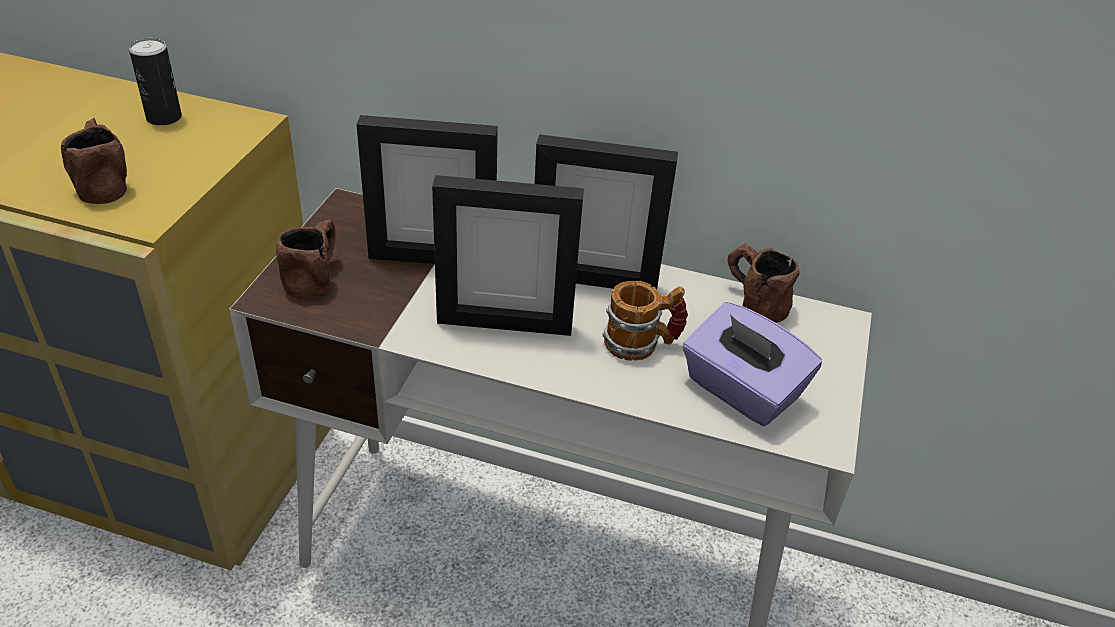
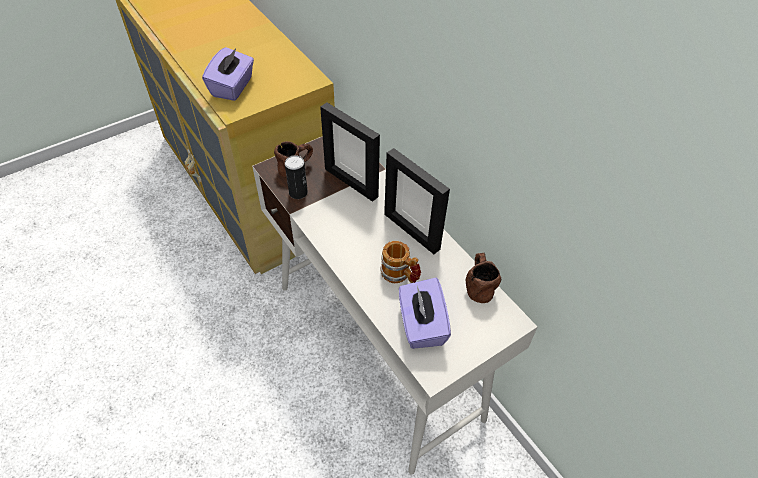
camera: 40 degrees right, 10 degrees up
brown mug [61,118,127,204] -> purple tissue box [202,47,254,101]
can [129,38,182,125] -> can moved to [285,155,308,199]
picture frame [432,175,584,336] -> none

